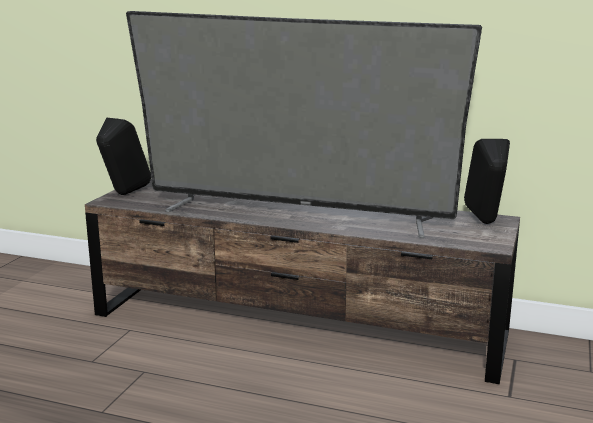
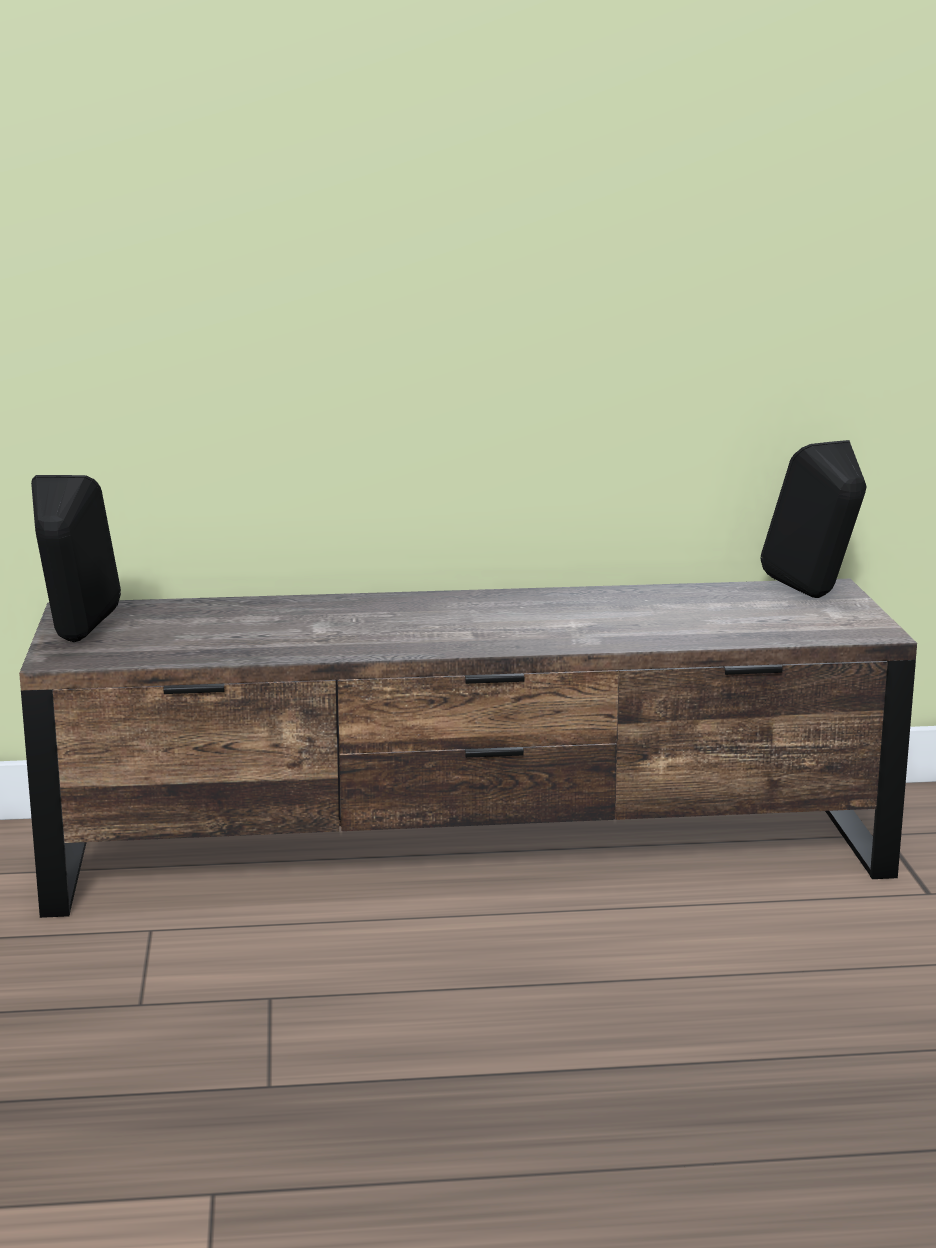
camera: 25 degrees left, 0 degrees up
television [126,11,482,239] -> none

